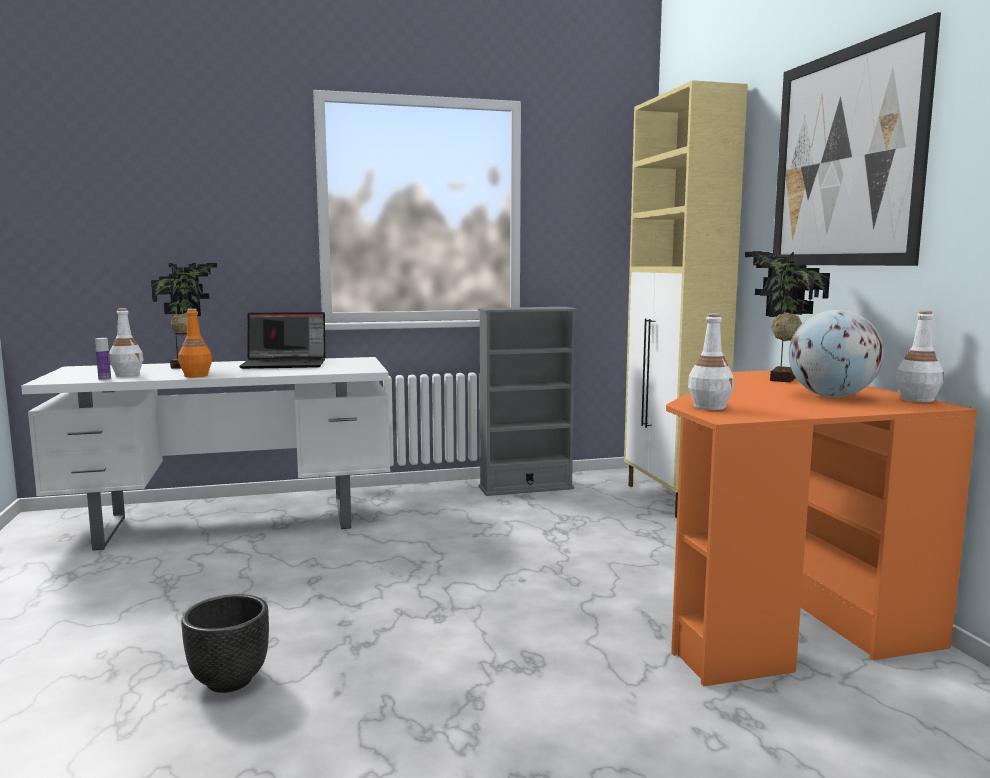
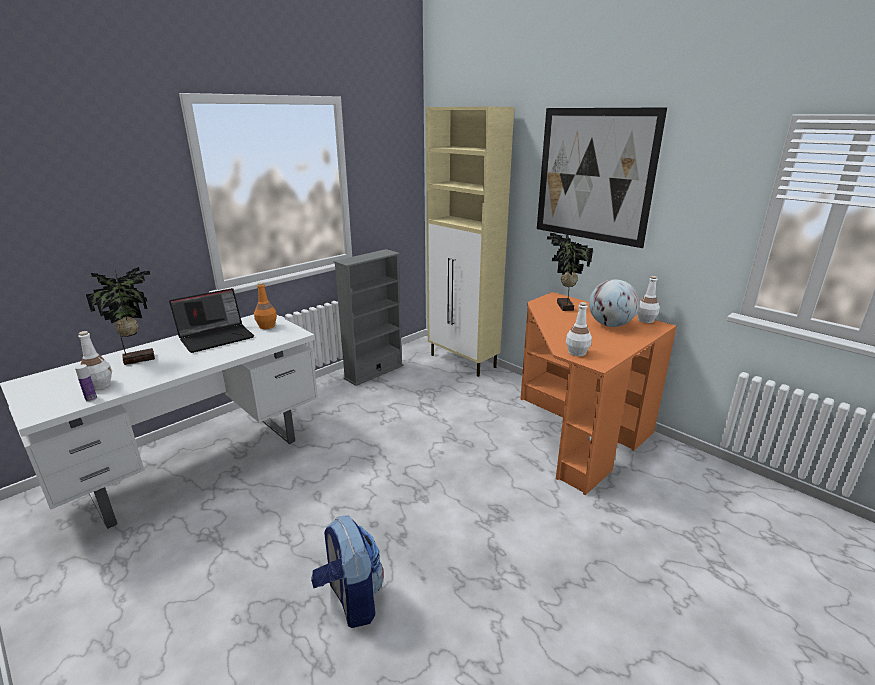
camera: 30 degrees left, 15 degrees up
orange bottle [178,309,212,378] -> orange bottle moved to [254,282,277,329]
black planter [181,594,269,693] -> backpack [311,515,384,628]

